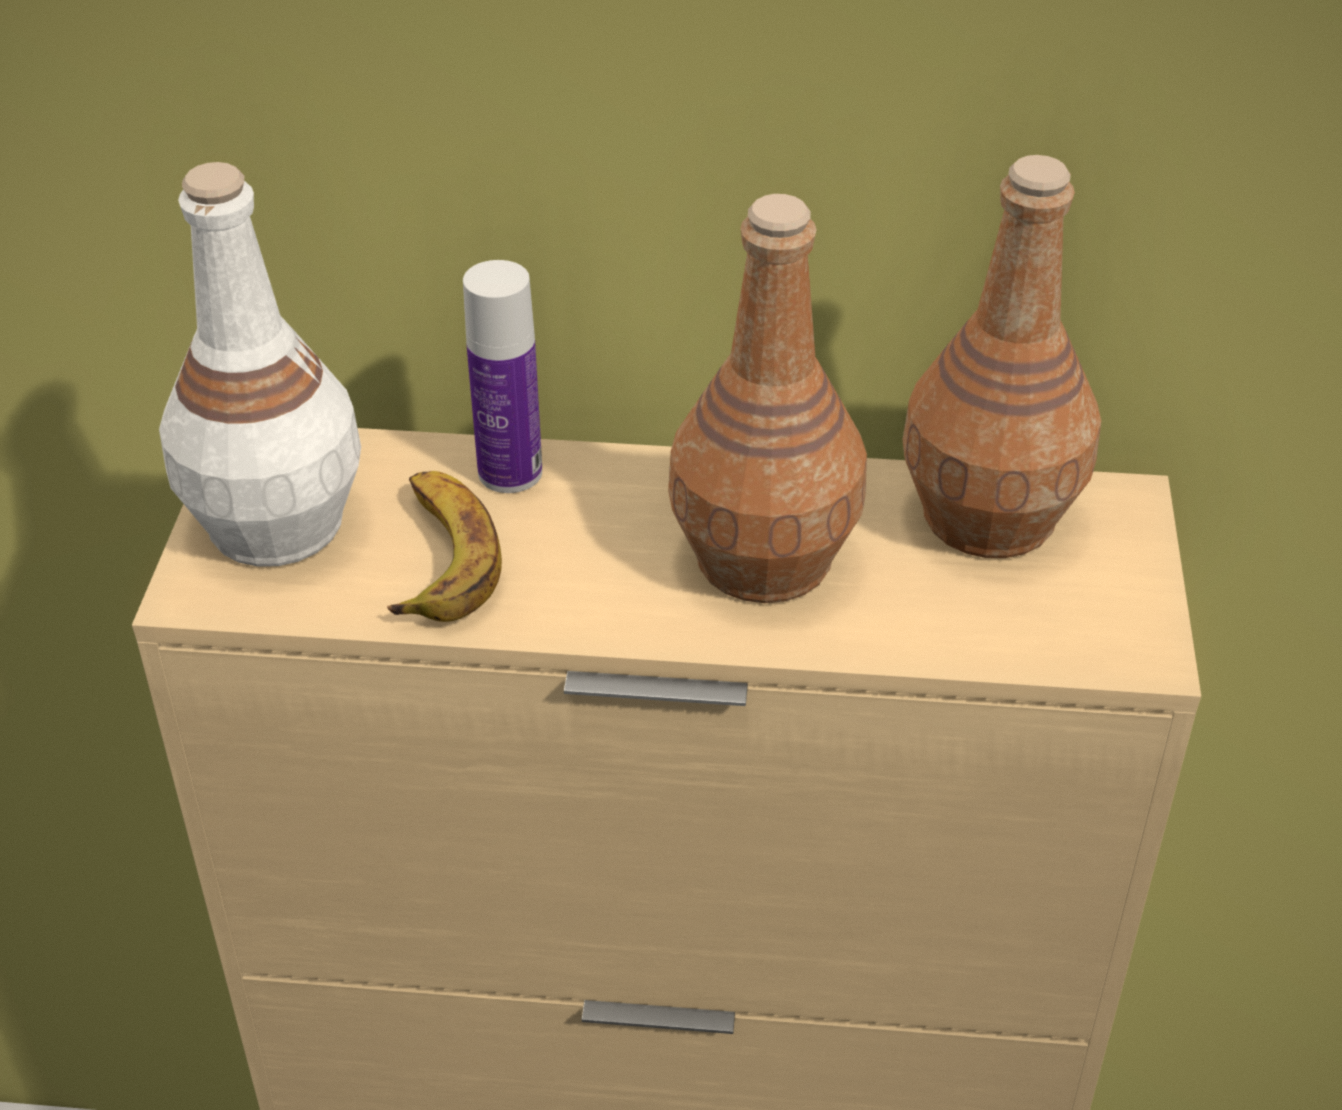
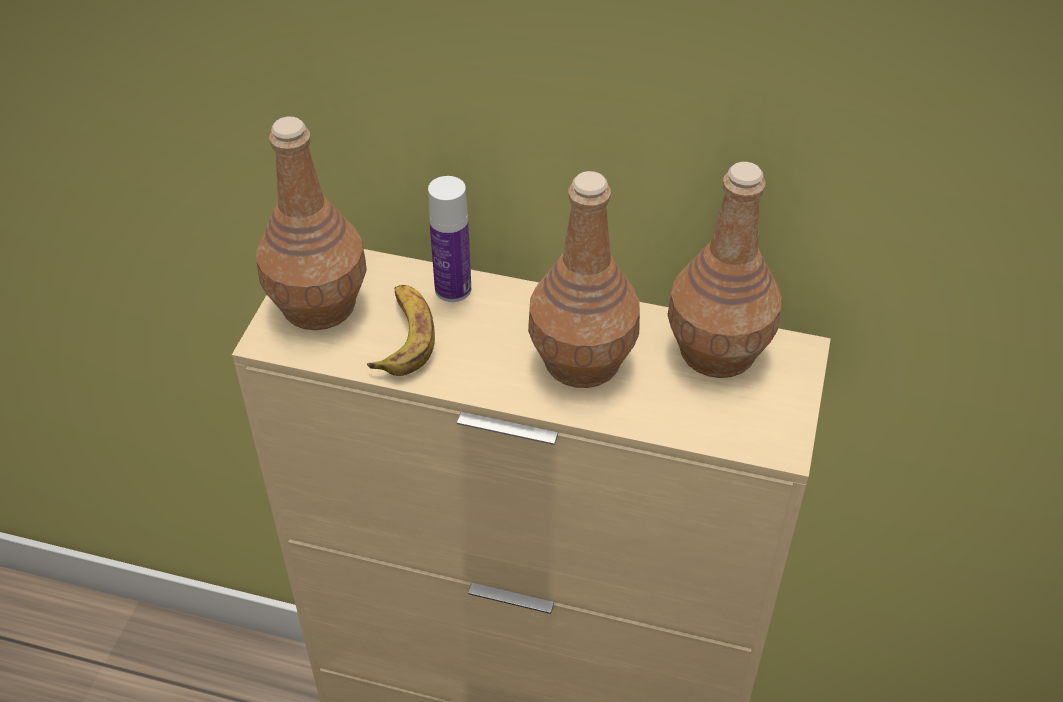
camera: 10 degrees right, 5 degrees up
white bottle [159,162,361,567] -> brown bottle [256,117,367,330]

